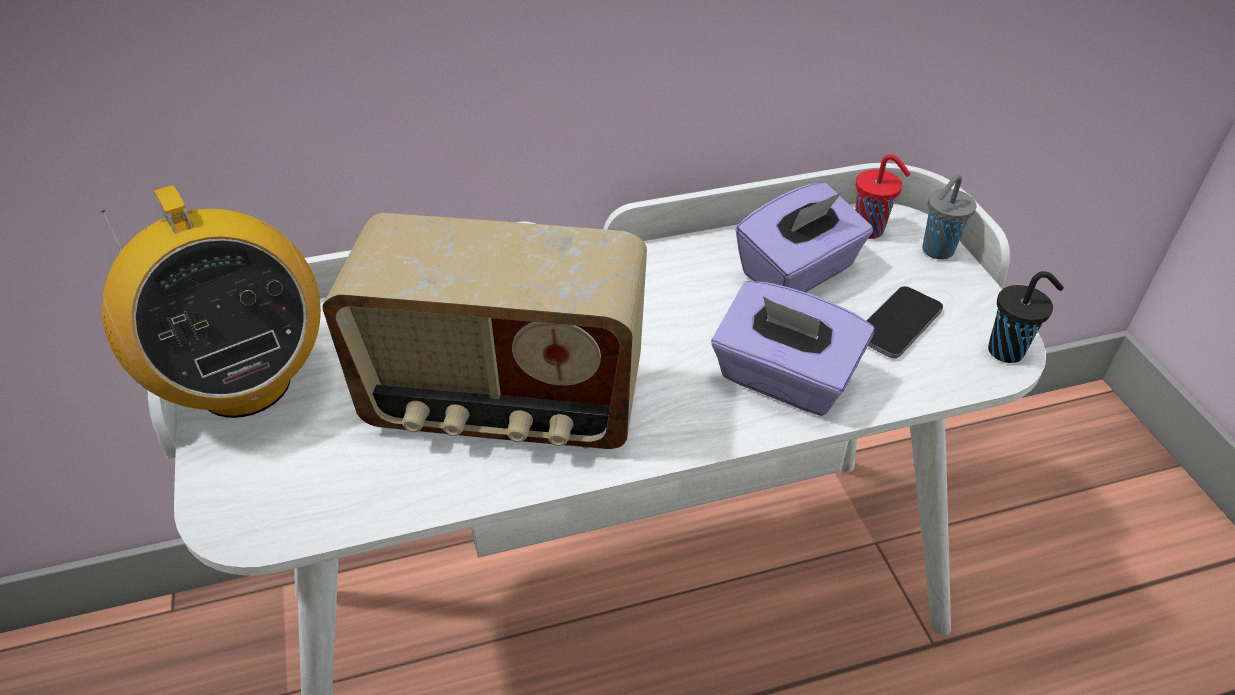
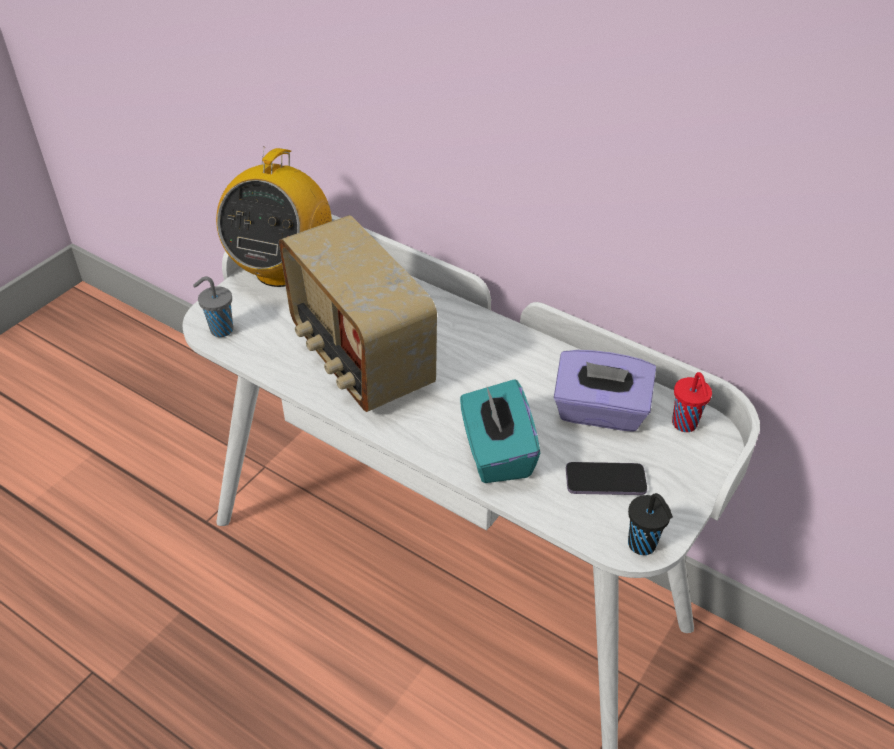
camera: 50 degrees right, 0 degrees up
purple tissue box [711,281,874,416] -> turquoise tissue box [460,379,540,483]
grey cup [922,174,977,260] -> grey cup moved to [193,277,233,337]

